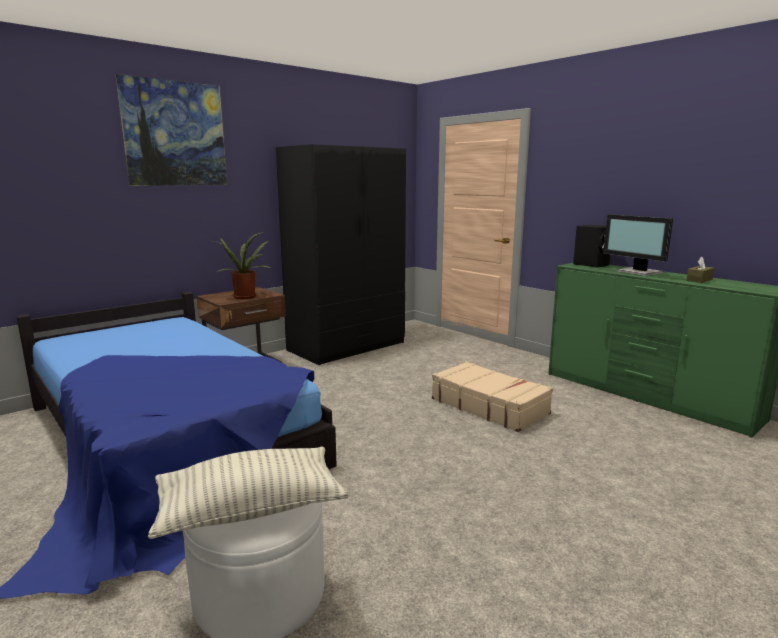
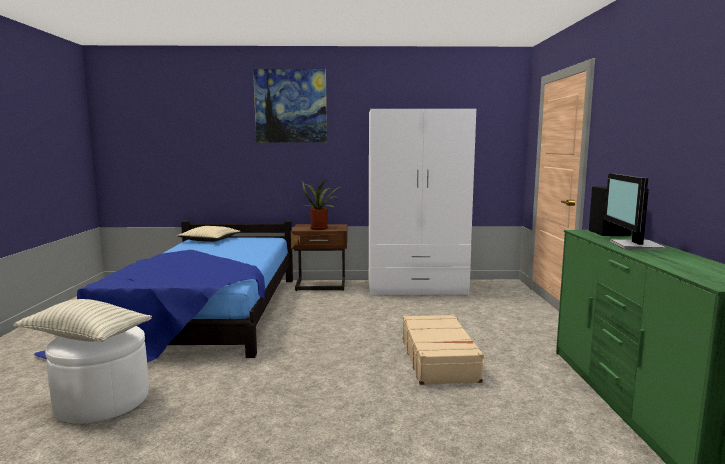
camera: 40 degrees right, 5 degrees down
black wardrobe [276,144,406,365] -> white wardrobe [369,109,476,295]
brown tissue box [686,257,714,283] -> none
none -> beige pillow [177,226,240,242]

